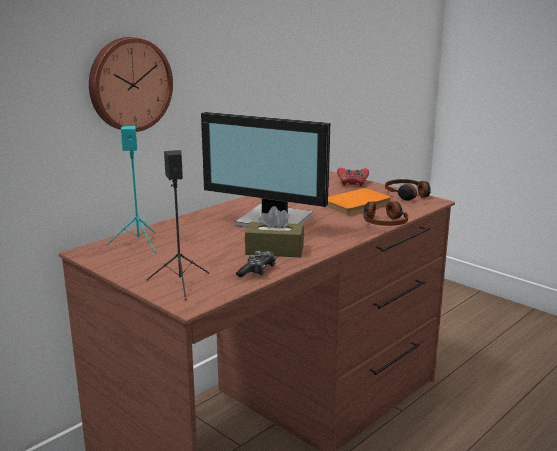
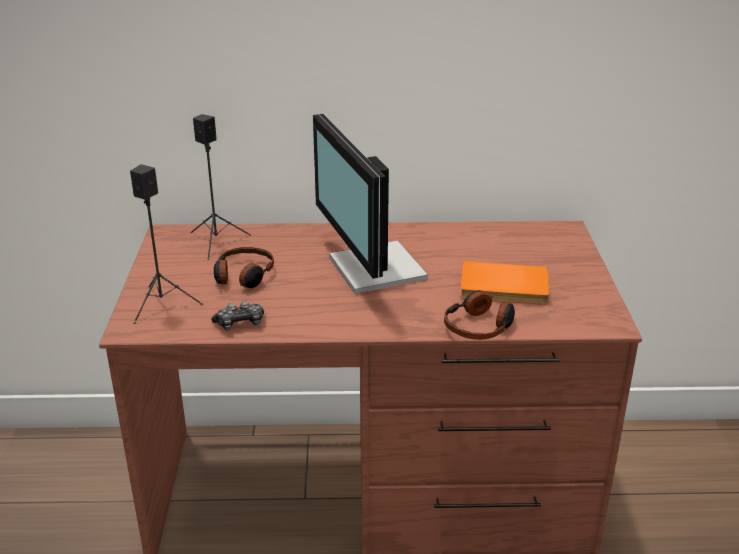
camera: 45 degrees right, 10 degrees up
wall clock [89,37,173,132] -> none
turquoise speaker [106,126,156,253] -> black speaker [190,114,251,260]
brown tissue box [245,206,304,257] -> none
red game controller [337,168,369,186] -> none
headphones [385,179,431,201] -> headphones moved to [214,247,274,288]

